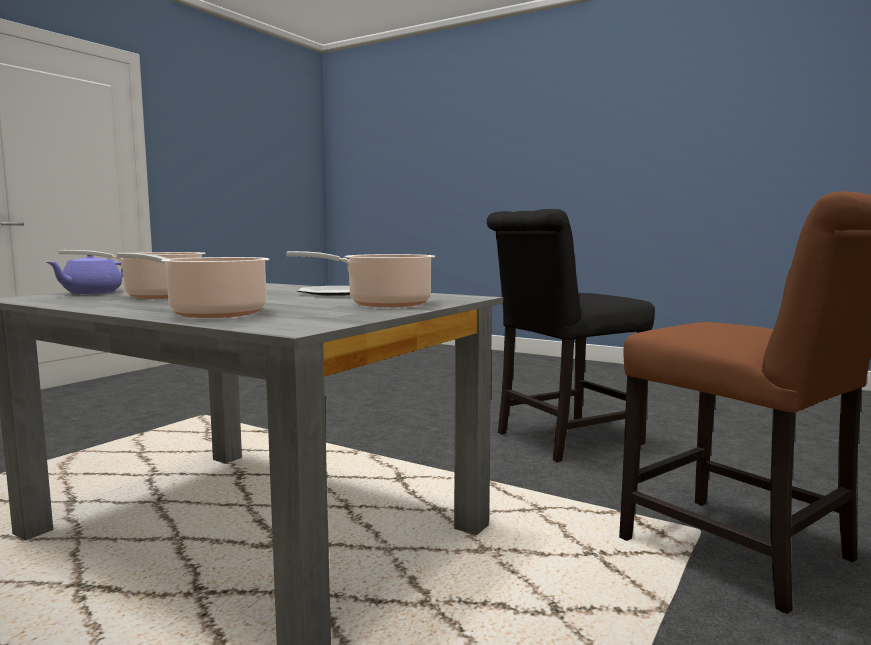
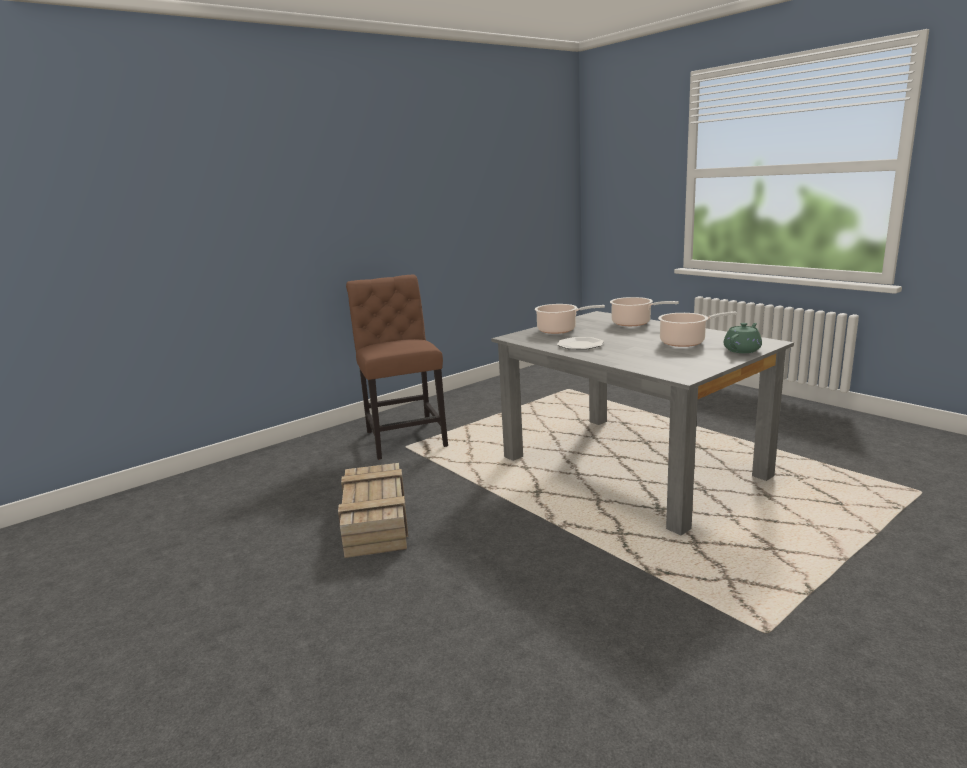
camera: 160 degrees left, 10 degrees up
purple teapot [46,255,124,294] -> green teapot [724,323,762,353]
black chair [487,209,655,462] -> crate [338,463,408,558]

